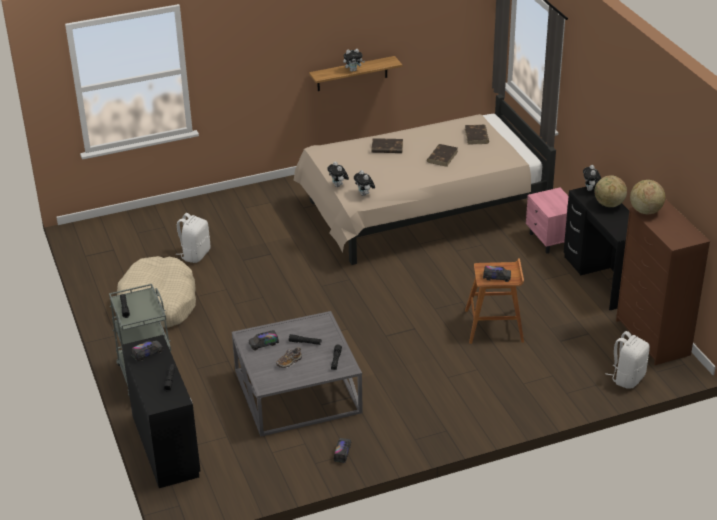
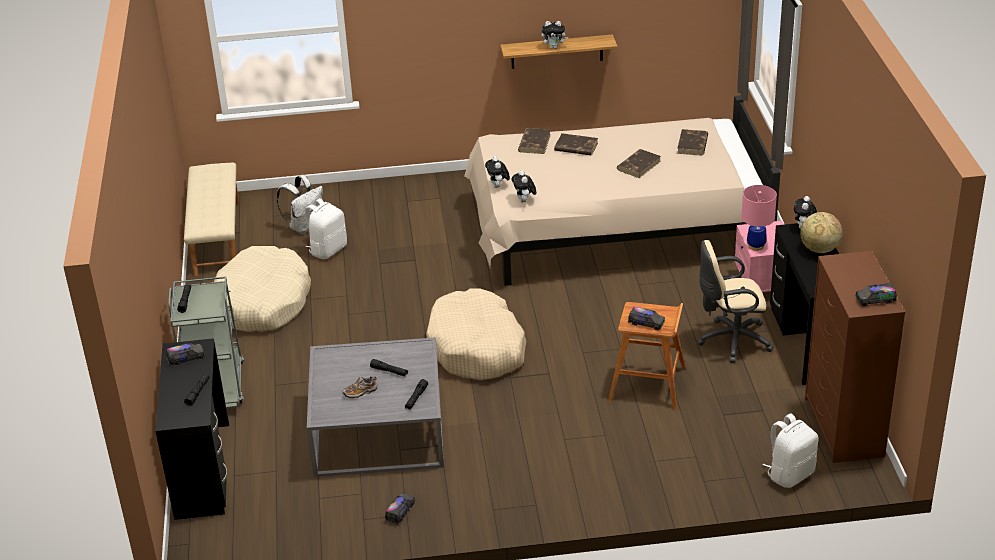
camera: 15 degrees right, 0 degrees up
toy truck [249,330,279,351] -> toy truck moved to [855,283,897,307]
globe [630,180,665,214] -> none
none -> beige bench [184,163,239,276]
none -> white backpack [277,175,323,234]
none -> beige dog bed [426,288,526,380]
none -> brown book [518,128,551,154]
none -> beige office chair [697,240,774,363]
none -> pink table lamp [742,185,777,251]

